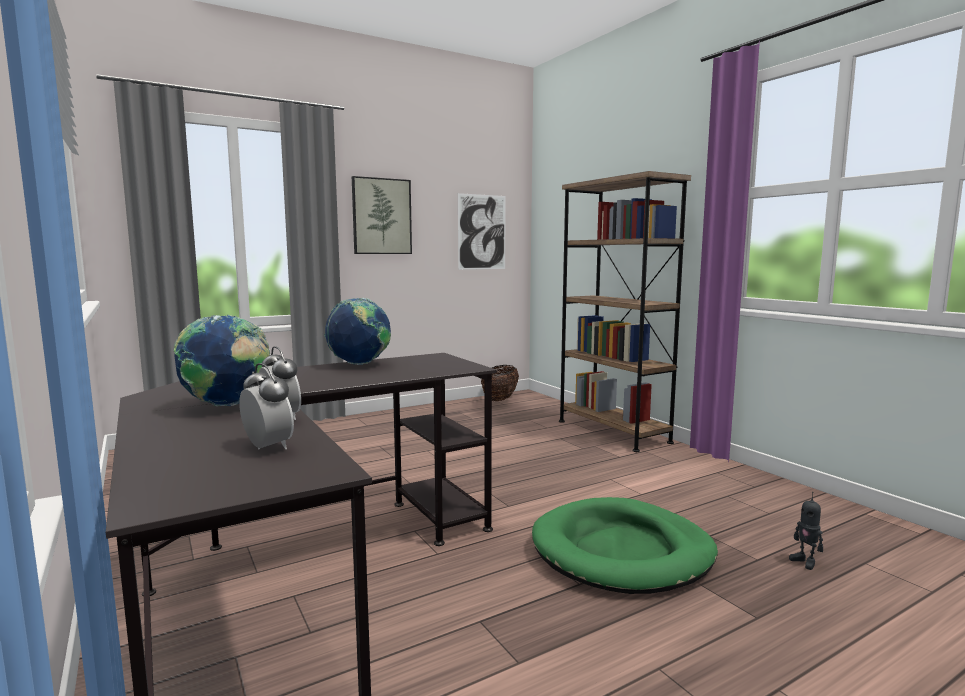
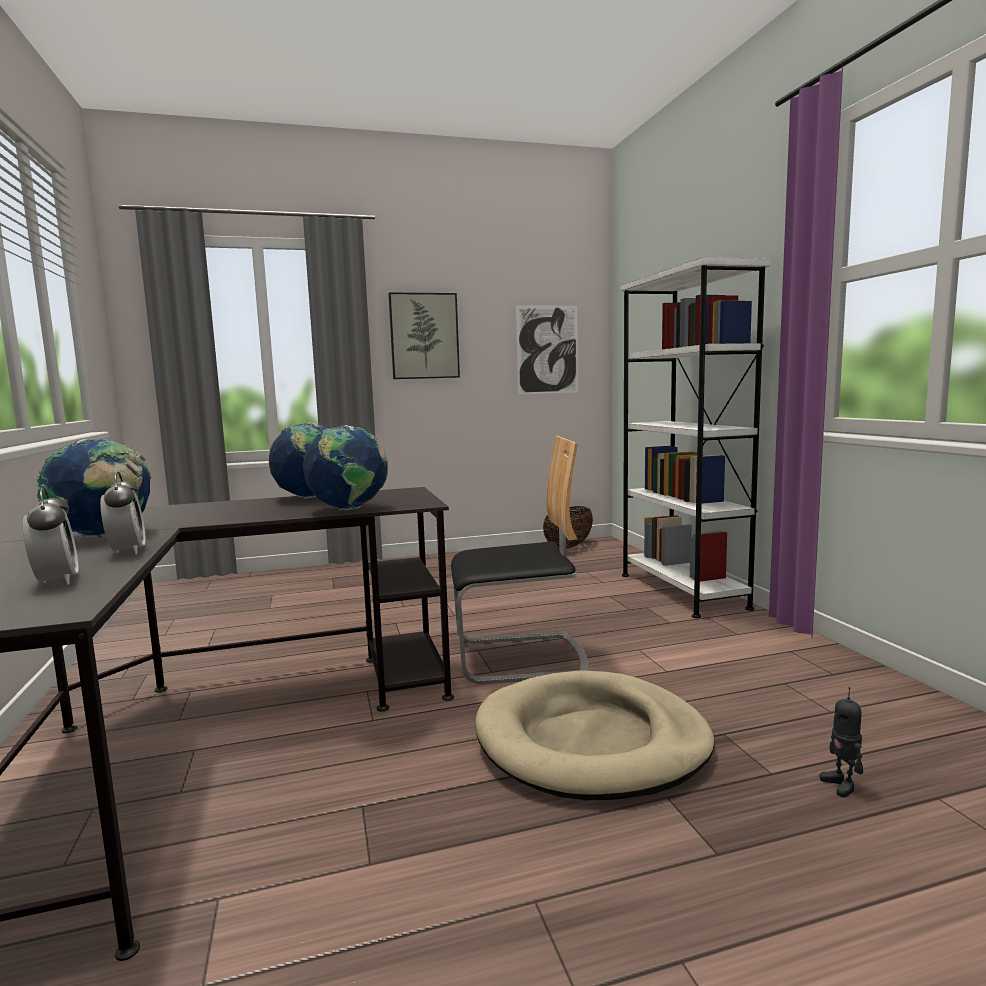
camera: 15 degrees right, 0 degrees up
green dog bed [532,497,718,594] -> beige dog bed [475,670,714,800]
brown bookcase [559,171,691,452] -> white bookcase [620,257,771,618]
none -> globe [303,425,388,510]
none -> chair [451,436,589,685]

